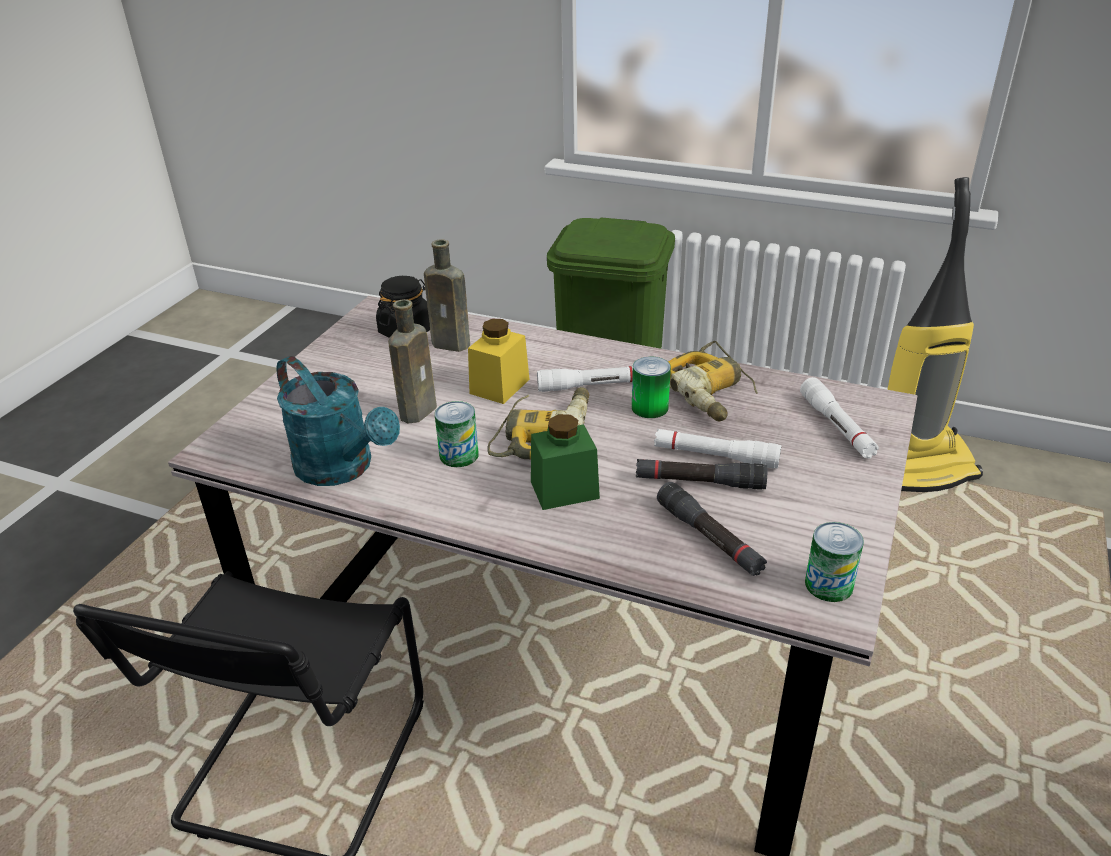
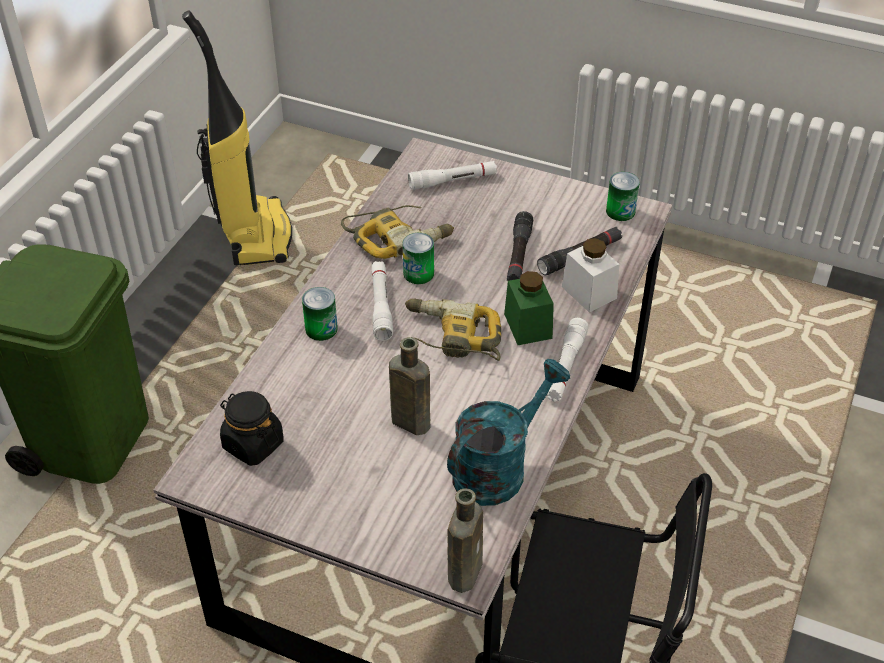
camera: 90 degrees left, 10 degrees up
brown bottle [424,240,470,352] -> brown bottle moved to [447,488,483,593]
can [435,401,479,467] -> can moved to [302,287,338,341]
yellow jar [468,319,530,404] -> none
white flashlight [654,429,781,469] -> white flashlight moved to [547,318,588,402]
none -> white jar [562,238,619,312]

